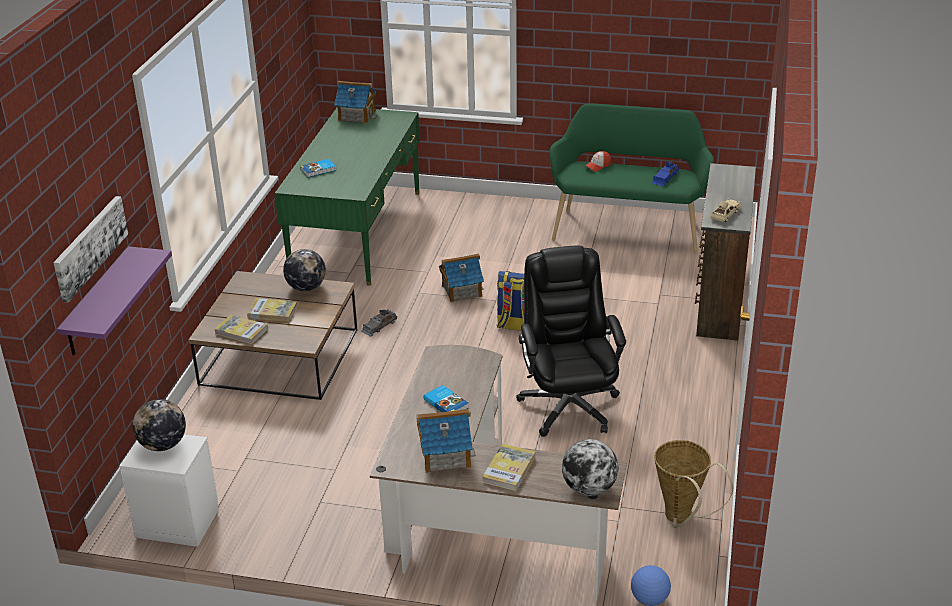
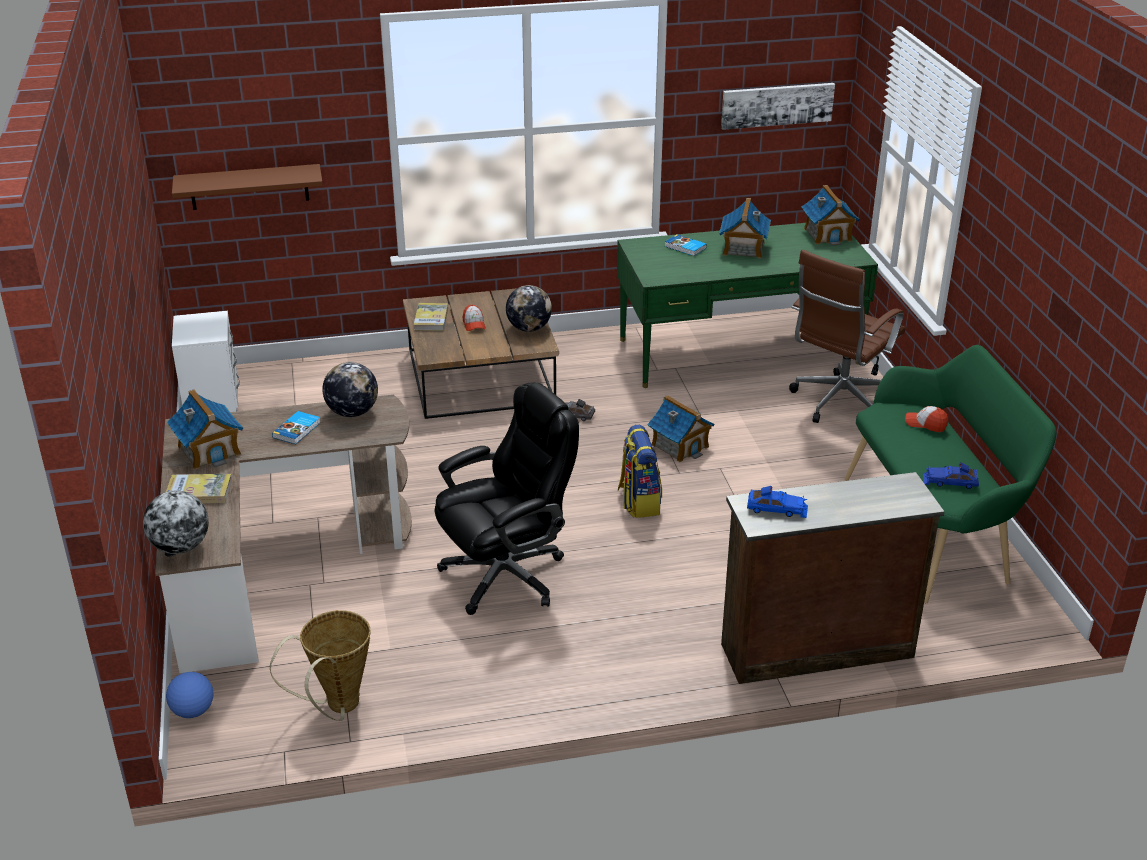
camera: 65 degrees right, 0 degrees up
picture [53,196,128,302] -> picture moved to [721,83,835,130]
purple shelf [57,246,172,355] -> brown shelf [172,164,323,210]
globe [133,399,186,451] -> globe moved to [322,362,378,417]
book [247,298,298,322] -> cap [463,305,486,331]
beige toy car [710,198,741,222] -> blue toy car [747,486,808,518]
none -> toy house [719,198,771,258]
none -> brown office chair [789,250,906,423]

